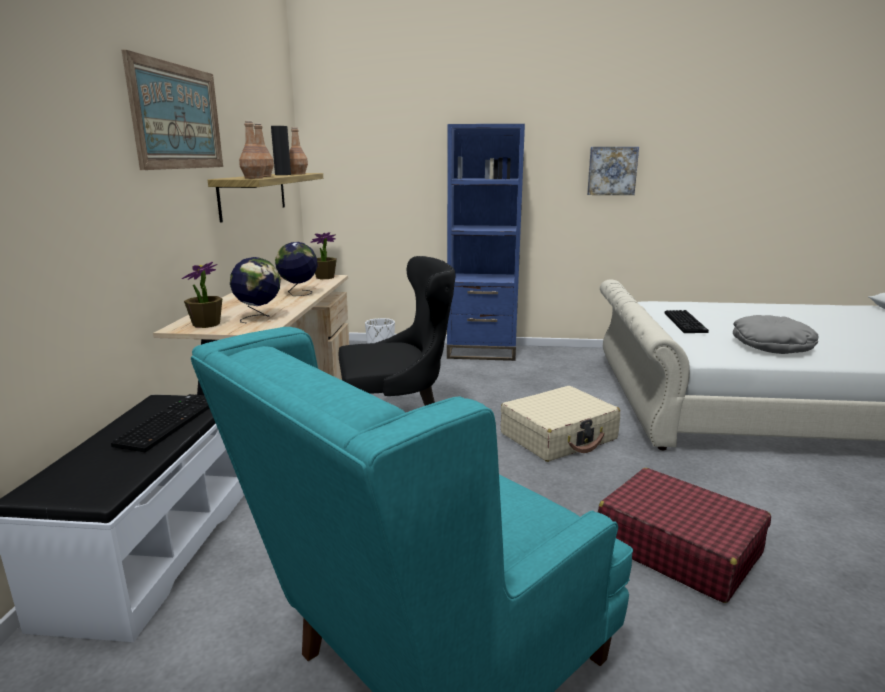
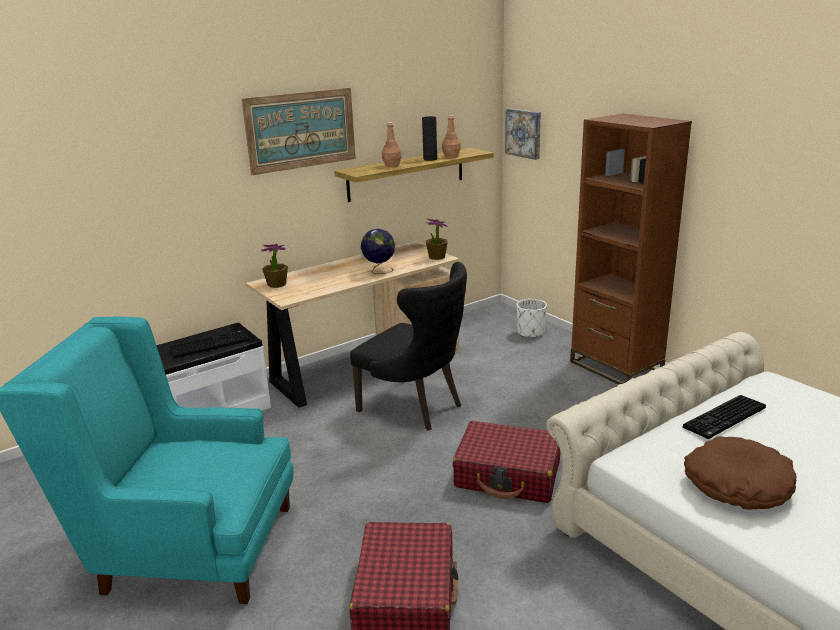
camera: 50 degrees right, 5 degrees up
globe [230,257,281,323] -> none
brown bottle [239,121,266,179] -> none
blue bookcase [447,124,525,361] -> brown bookcase [570,114,692,385]
beige suitcase [501,386,620,462] -> red suitcase [452,421,560,503]
picture [587,147,639,195] -> picture moved to [505,109,541,160]
grey pillow [733,315,818,354] -> brown pillow [684,436,796,509]

